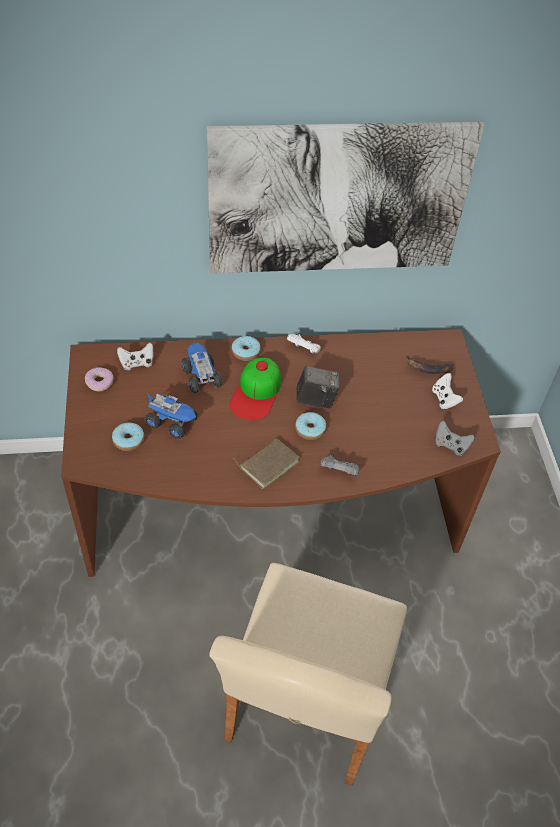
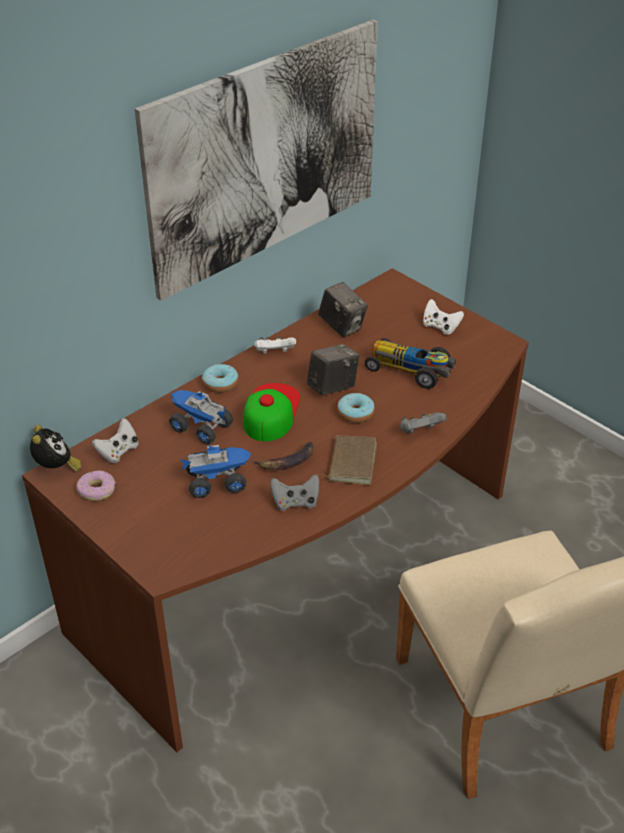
camera: 35 degrees left, 10 degrees down
donut [112,422,144,451] -> none
cap [230,358,281,421] -> cap turned 150 degrees counterclockwise [243,383,300,441]
banana [406,355,454,374] -> banana moved to [252,441,315,470]
grey game controller [435,420,475,456] -> grey game controller moved to [270,475,319,511]
none -> alarm clock [30,425,81,472]
none -> camera [318,282,368,337]
none -> toy car [365,338,456,389]

